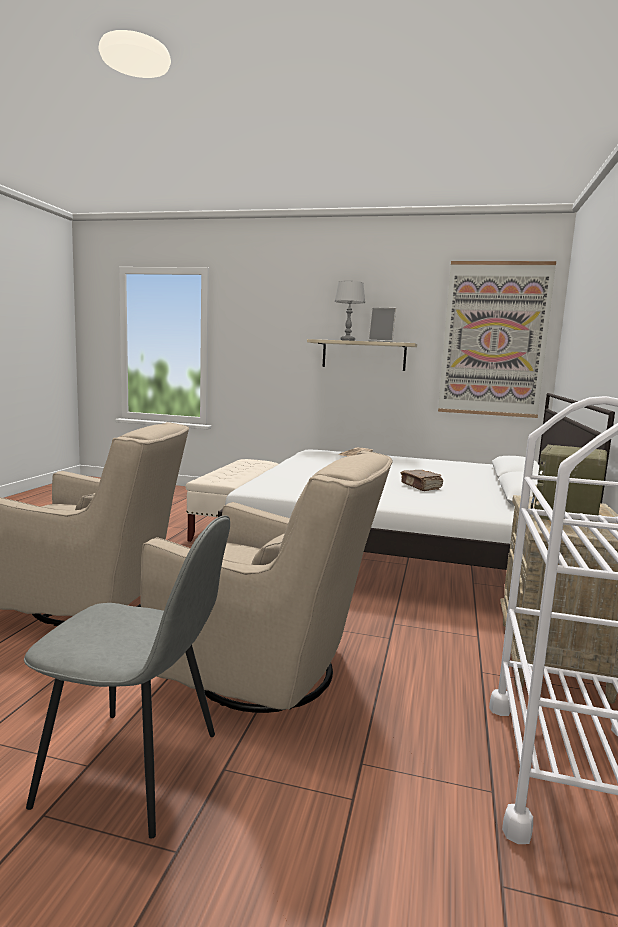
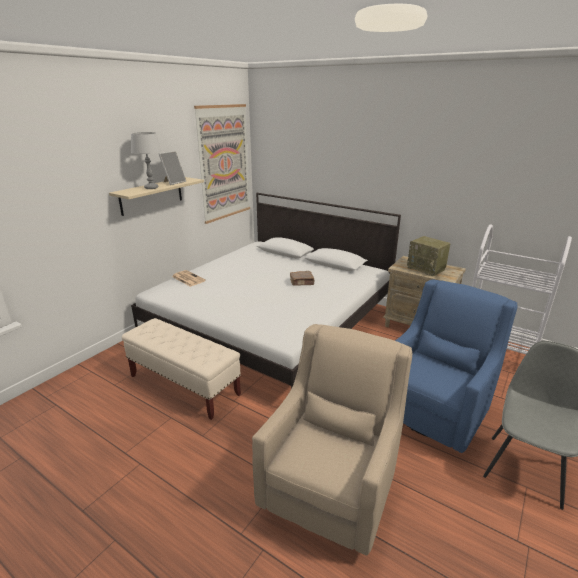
camera: 70 degrees left, 15 degrees up
beige armchair [140,450,393,713] -> blue armchair [395,279,518,453]

